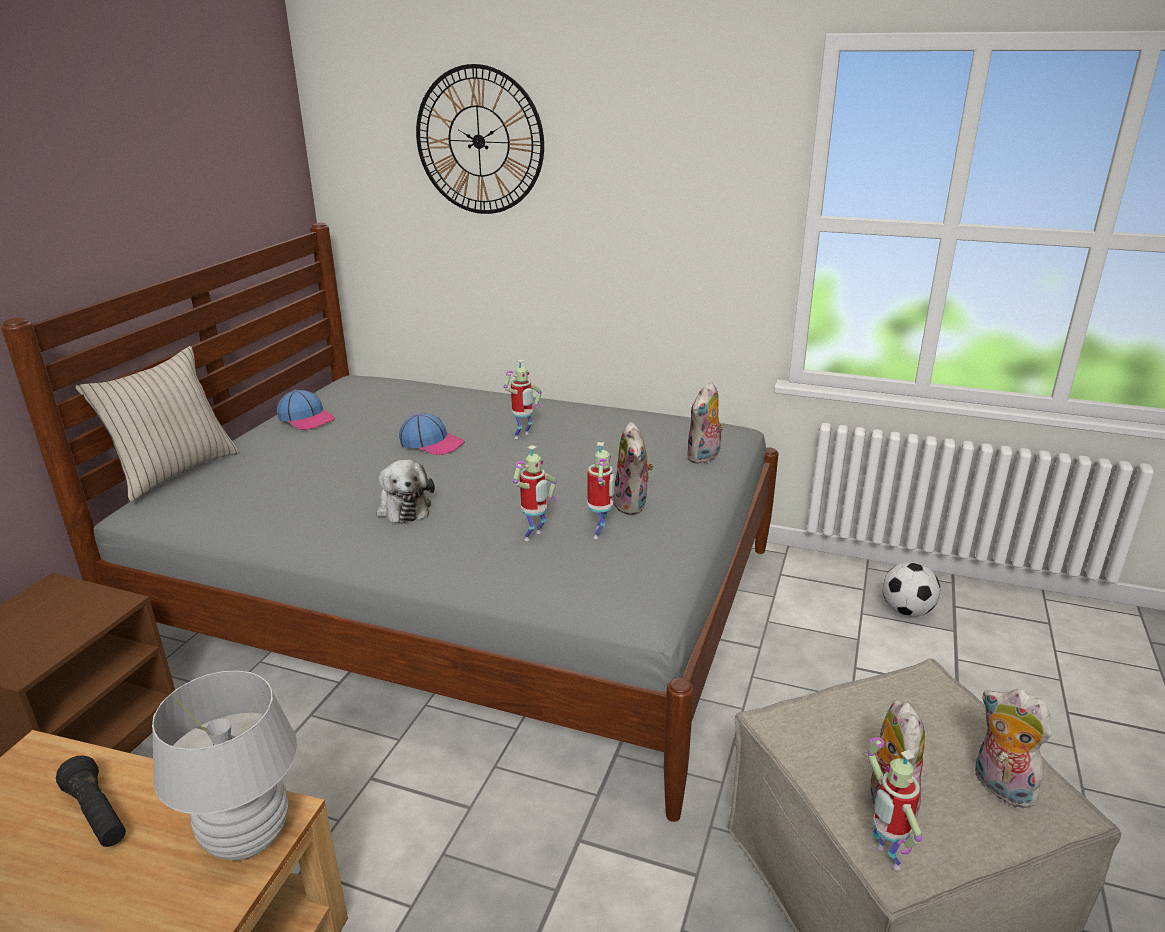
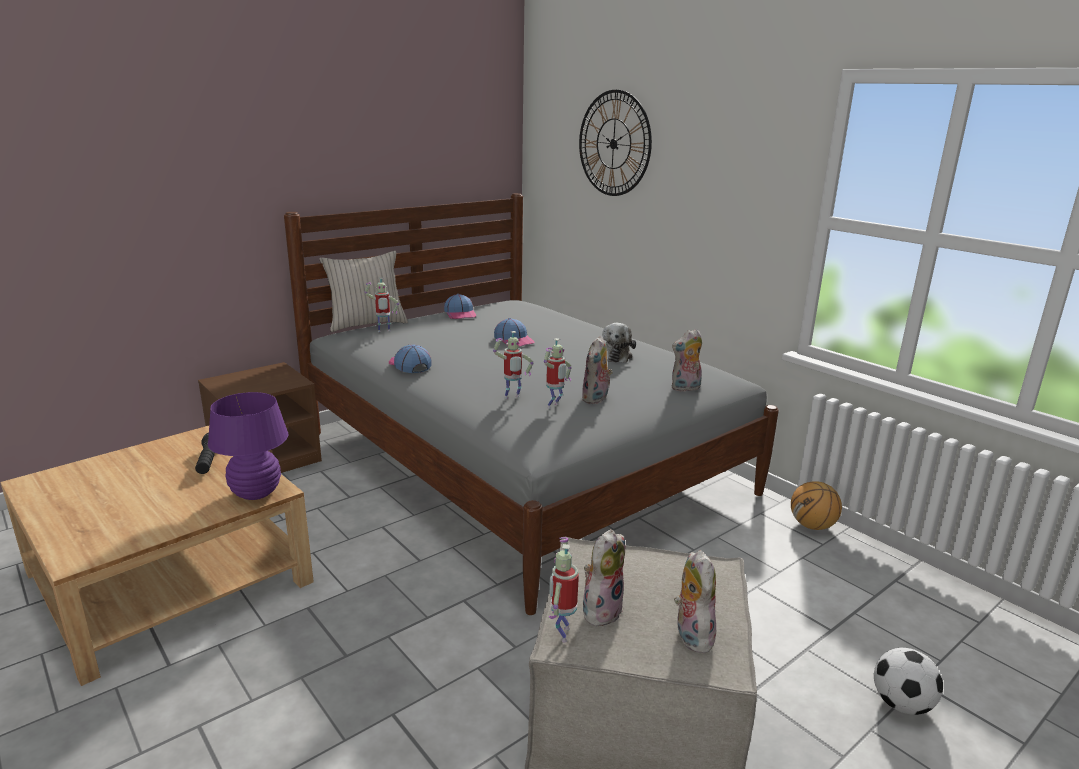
camera: 30 degrees right, 5 degrees down
white table lamp [152,670,298,860] -> purple table lamp [208,392,288,500]
plush toy [376,460,435,524] -> plush toy moved to [602,323,636,363]
toy robot [504,360,542,439] -> toy robot moved to [364,278,399,332]
football [882,562,940,617] -> football moved to [874,648,943,715]
none -> cap [389,345,431,373]
none -> basketball [791,481,842,530]

